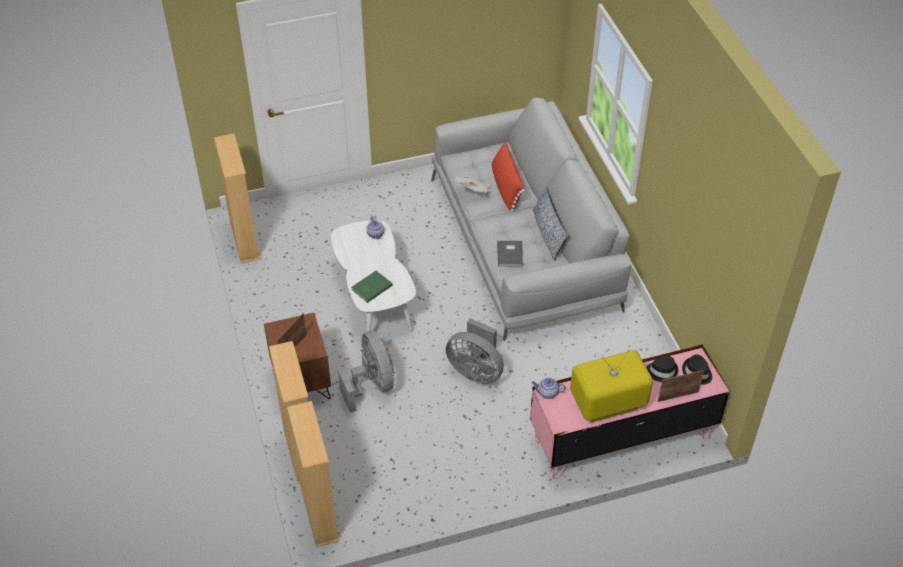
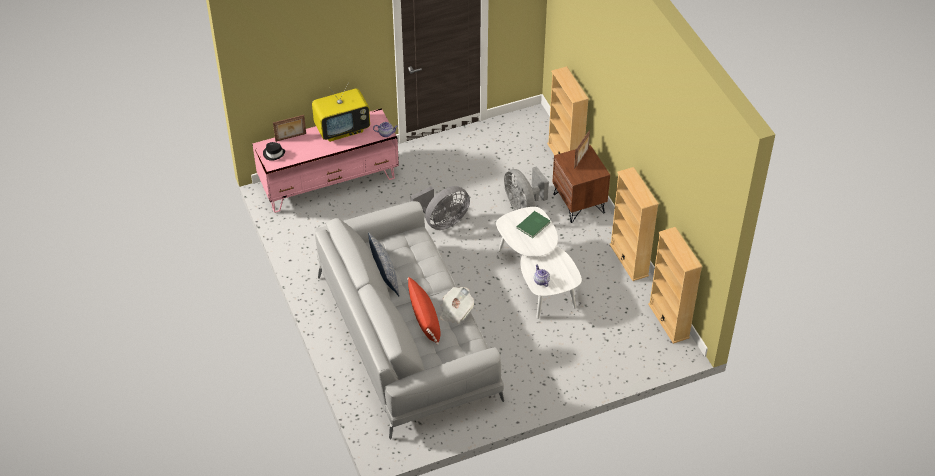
camera: 175 degrees right, 0 degrees up
beige bookcase [287,401,340,547] -> beige bookcase moved to [609,167,659,281]
grey fan [446,318,504,384] -> grey fan turned 120 degrees clockwise [411,186,470,230]
grey book [497,240,523,267] -> none
black hat [646,356,679,382] -> none

